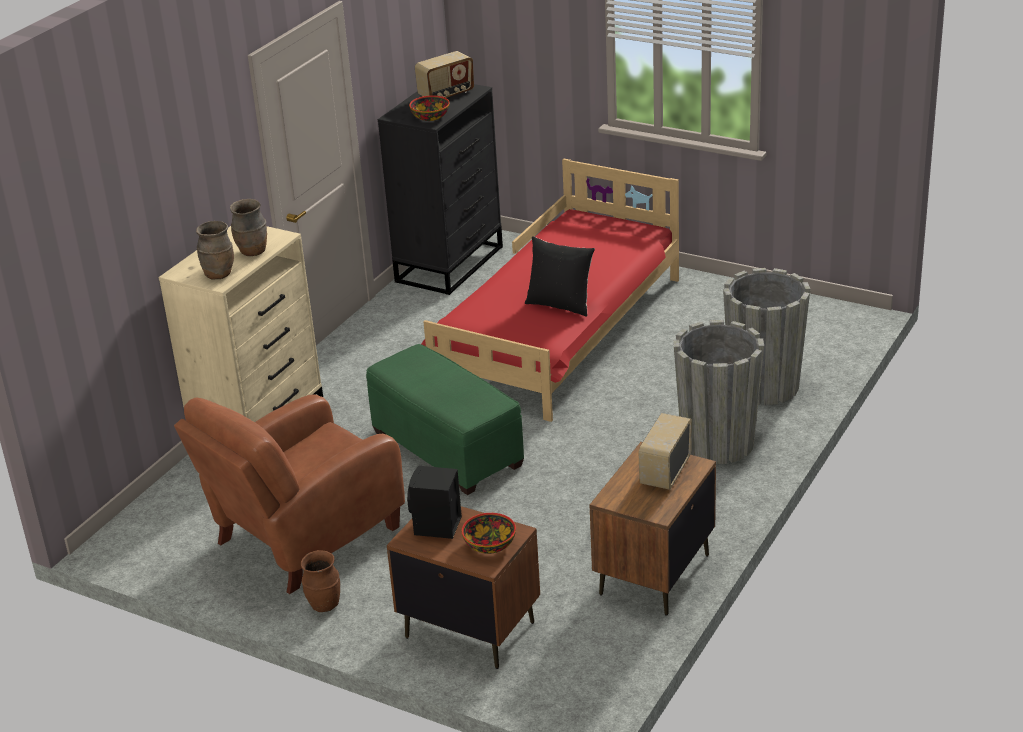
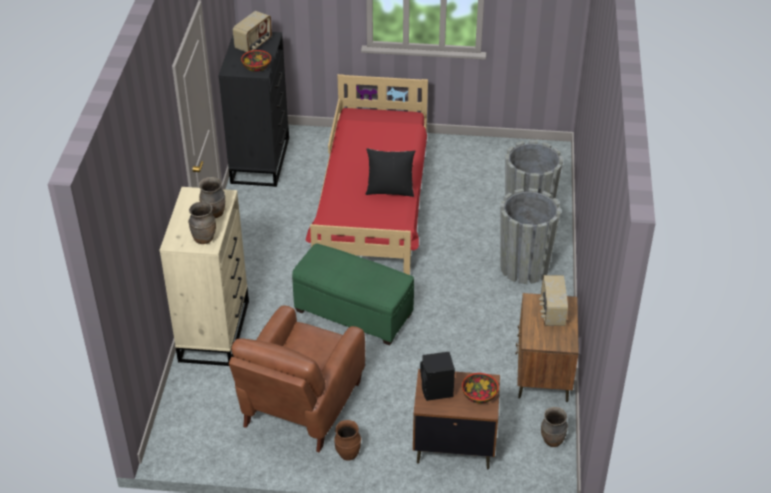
camera: 25 degrees left, 10 degrees up
none -> brown vase [541,407,568,447]

